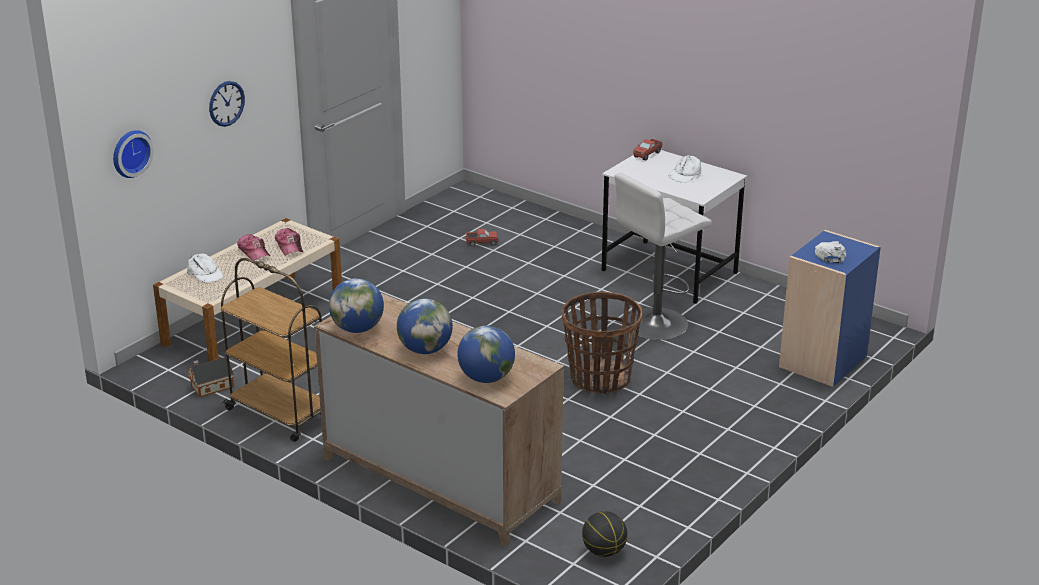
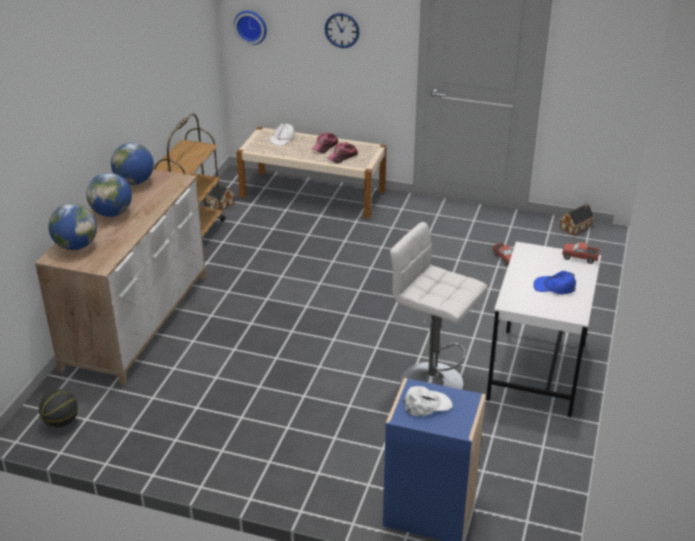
camera: 70 degrees right, 5 degrees up
basket [562,292,642,394] -> none
white cap [669,154,701,183] -> blue cap [533,271,576,295]
none -> toy house [559,203,594,235]

